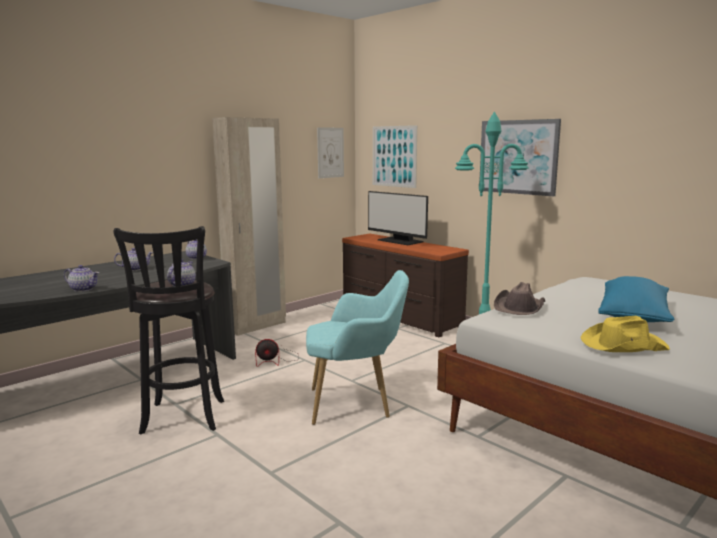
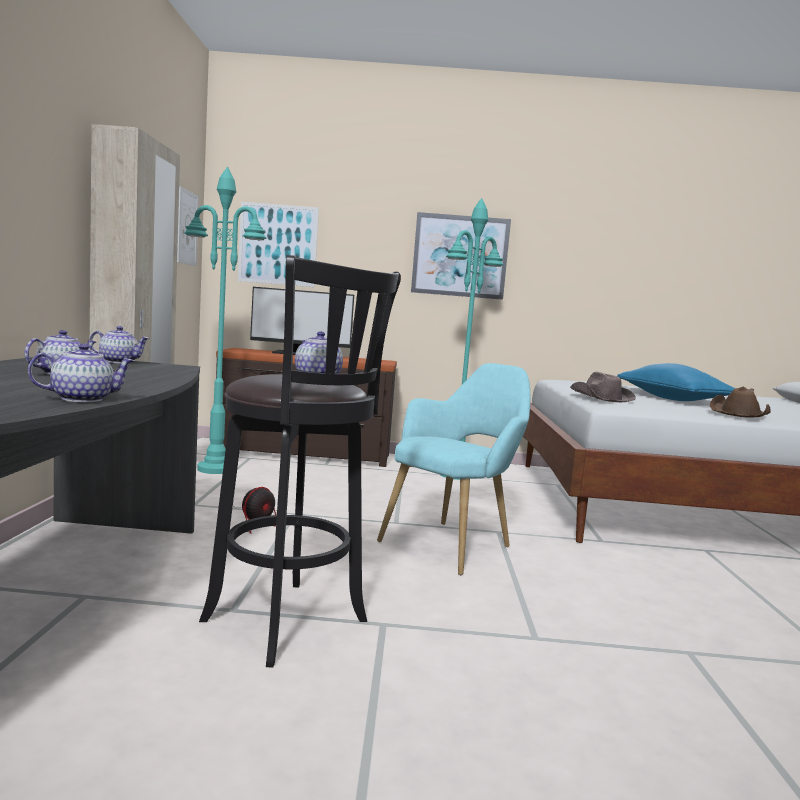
camera: 45 degrees left, 5 degrees down
yellow hat [581,316,670,352] -> brown hat [710,386,771,417]
none -> turquoise floor lamp [184,167,266,474]

